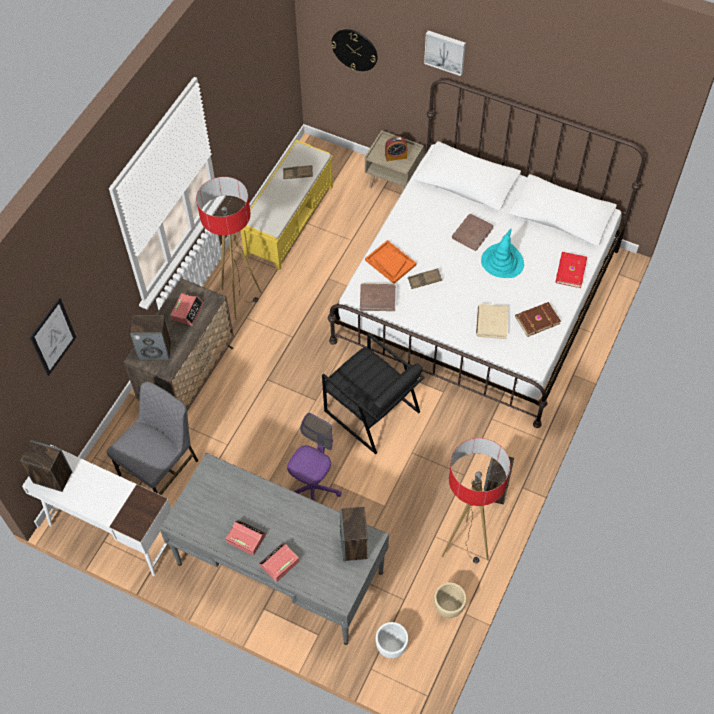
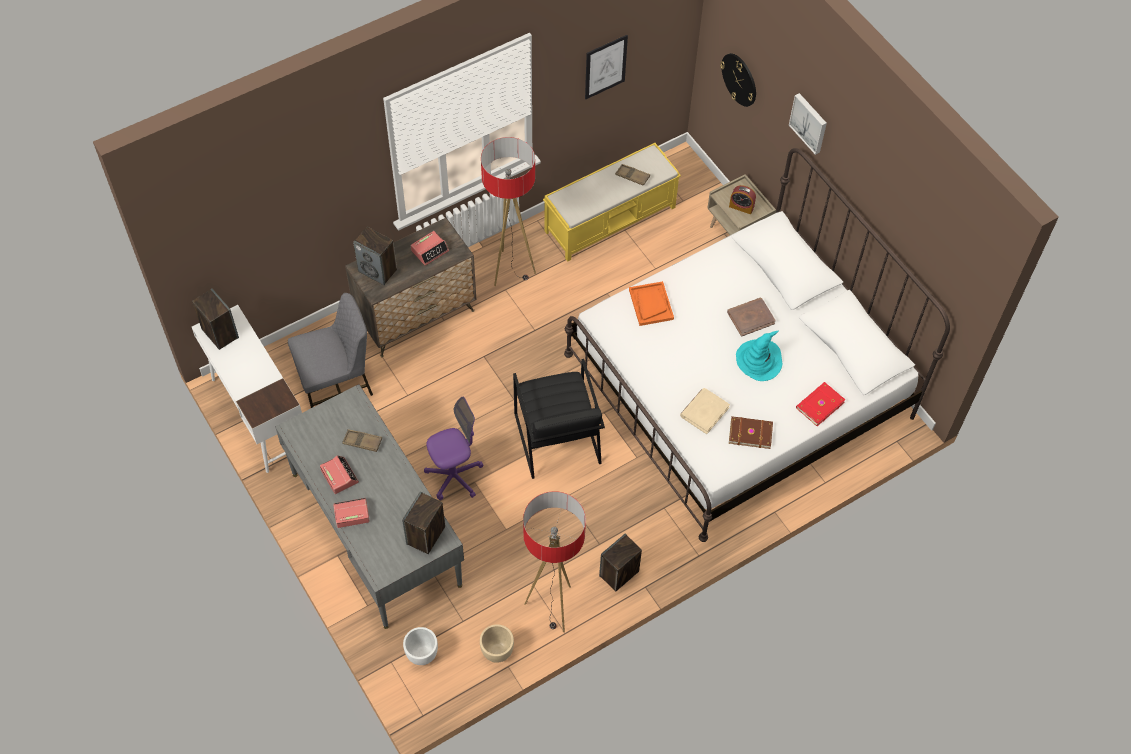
camera: 30 degrees right, 0 degrees up
picture [30,298,76,376] -> picture moved to [585,35,628,99]
brown book [360,284,396,311] -> none
brown tray [408,268,442,289] -> brown tray moved to [342,429,382,452]

